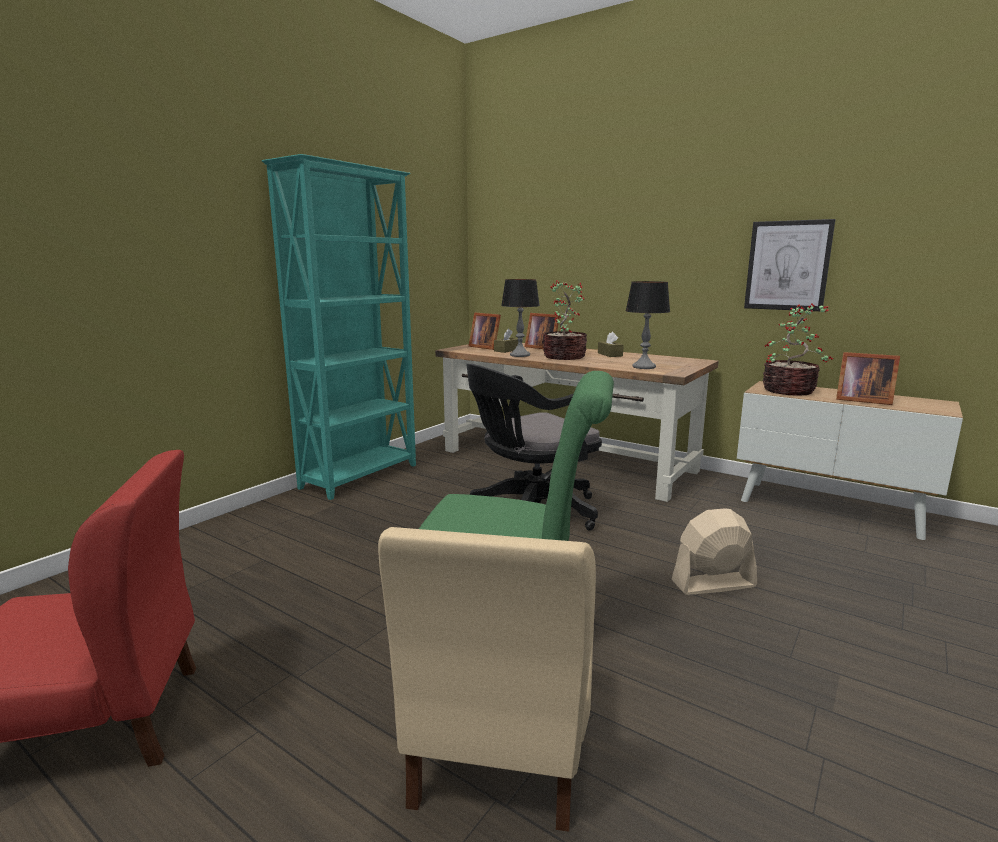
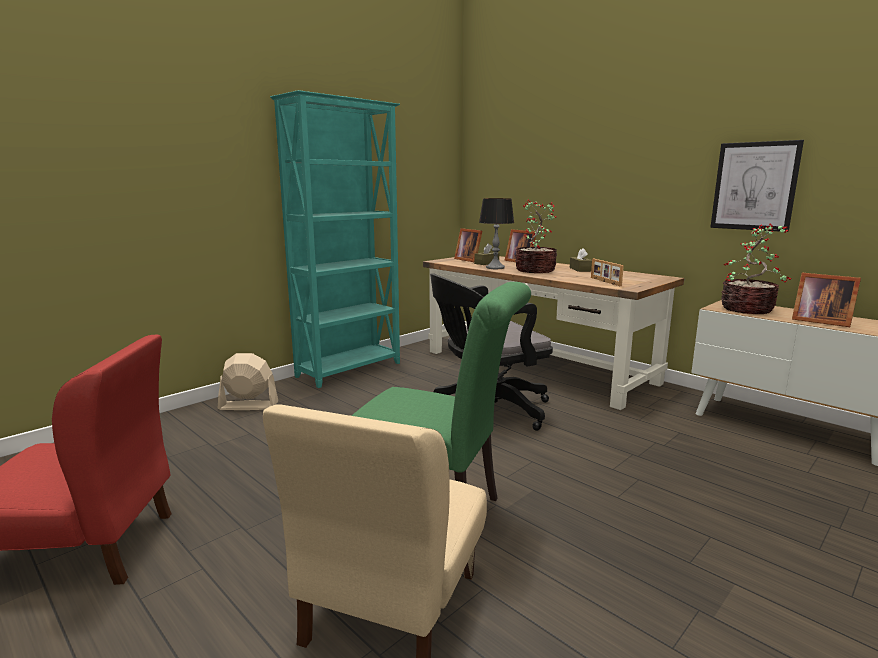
camera: 10 degrees right, 0 degrees up
table lamp [626,281,670,369] -> picture frame [591,259,624,286]
beige fan [671,509,757,595] -> beige fan moved to [218,353,278,410]

